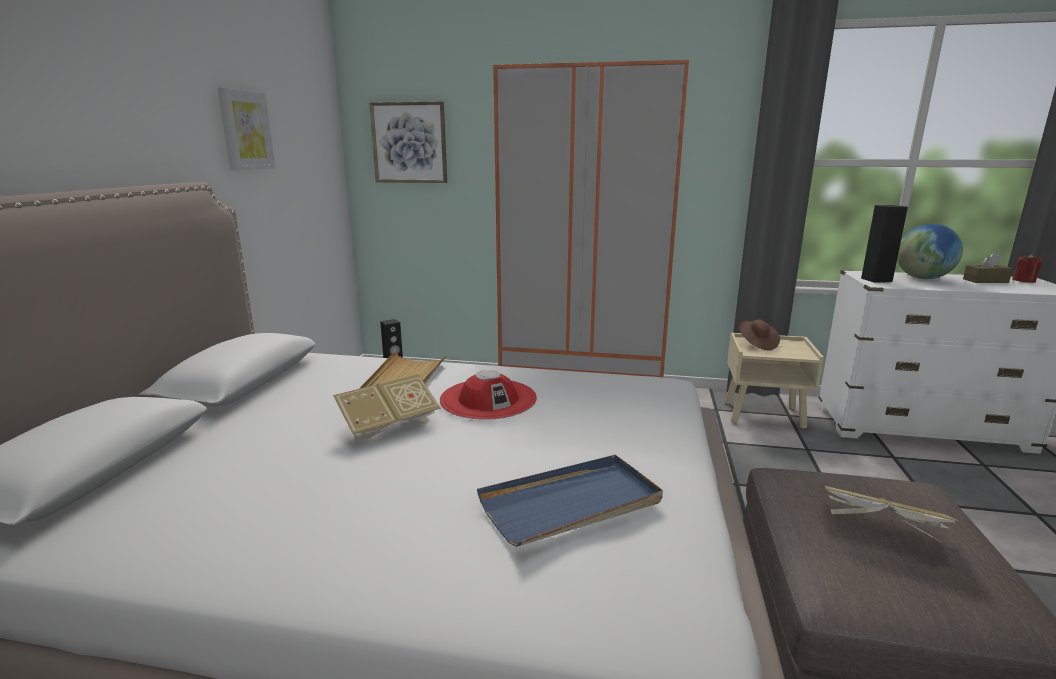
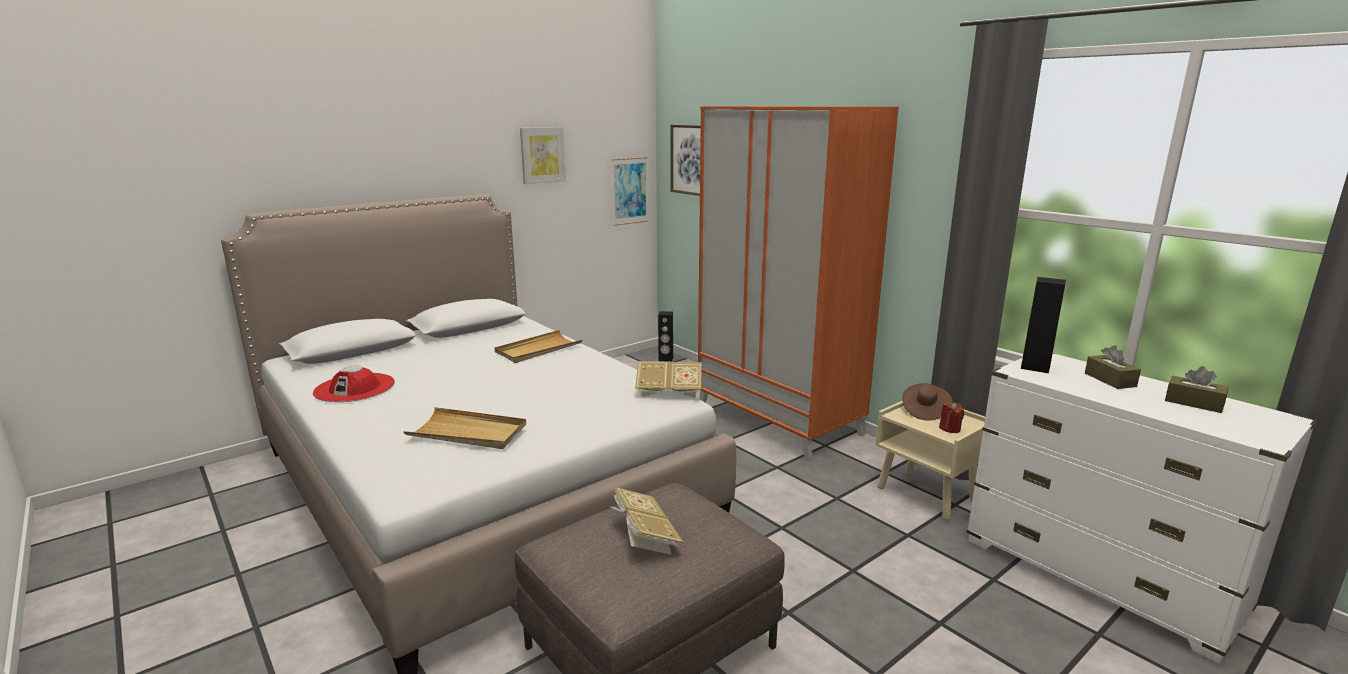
camera: 40 degrees right, 0 degrees up
book [333,374,440,443] -> book moved to [635,361,702,398]
red hat [440,370,537,420] -> red hat moved to [313,366,395,402]
blue tray [477,455,663,547] -> beige tray [403,407,526,449]
globe [897,224,963,279] -> brown tissue box [1085,345,1141,389]
red candle [1012,254,1043,283] -> red candle moved to [939,402,964,433]
none -> picture [612,157,648,226]

